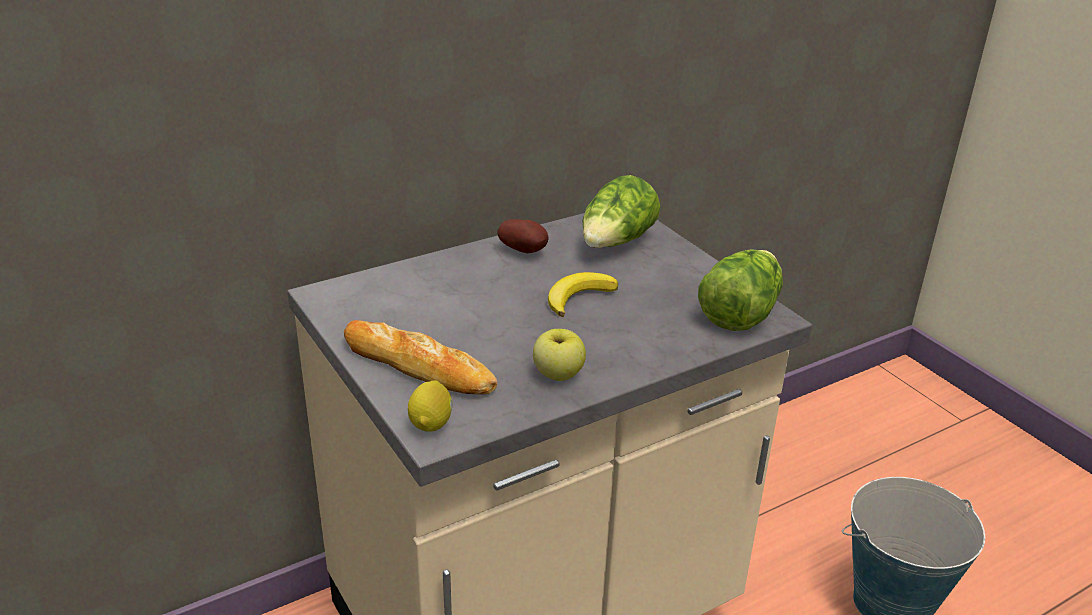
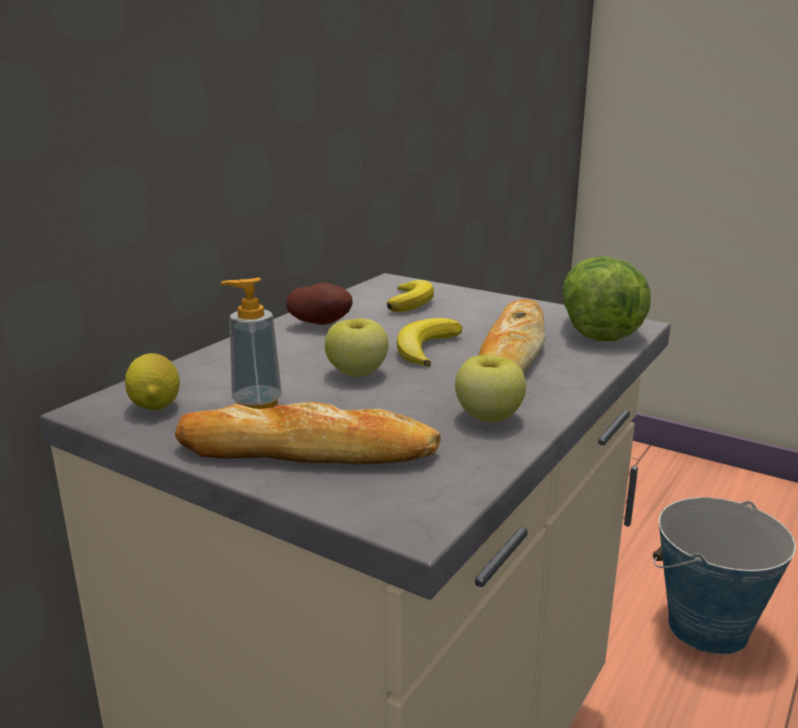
camera: 25 degrees left, 10 degrees down
lemon [408,381,452,432] -> lemon moved to [125,353,180,410]
lettuce [582,175,660,248] -> banana [387,280,434,312]
none -> soap dispenser [221,277,282,409]
none -> apple [325,318,389,377]
none -> bread [478,299,545,373]

